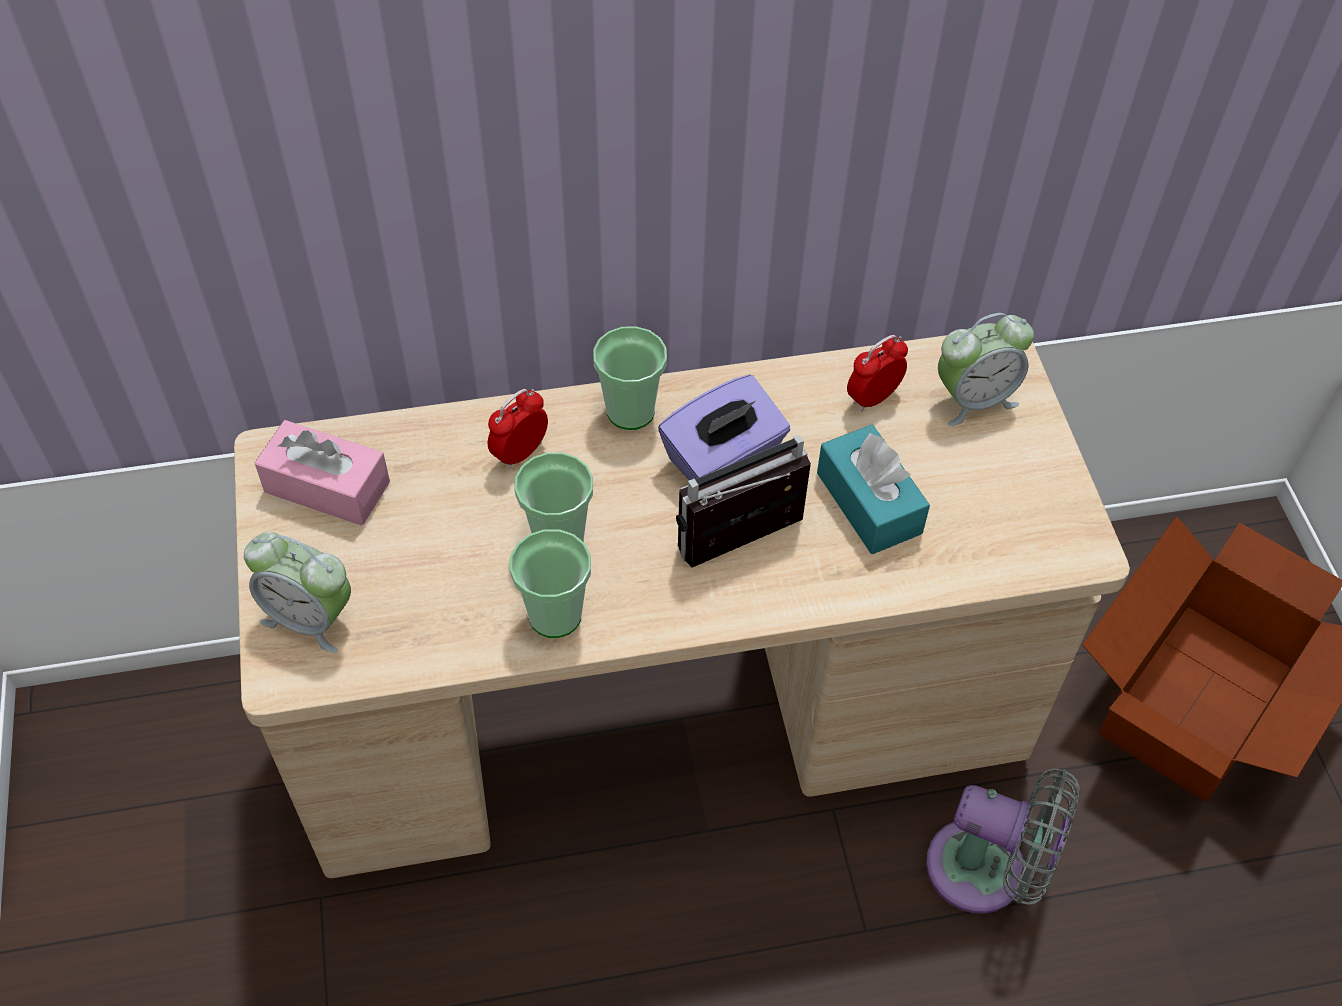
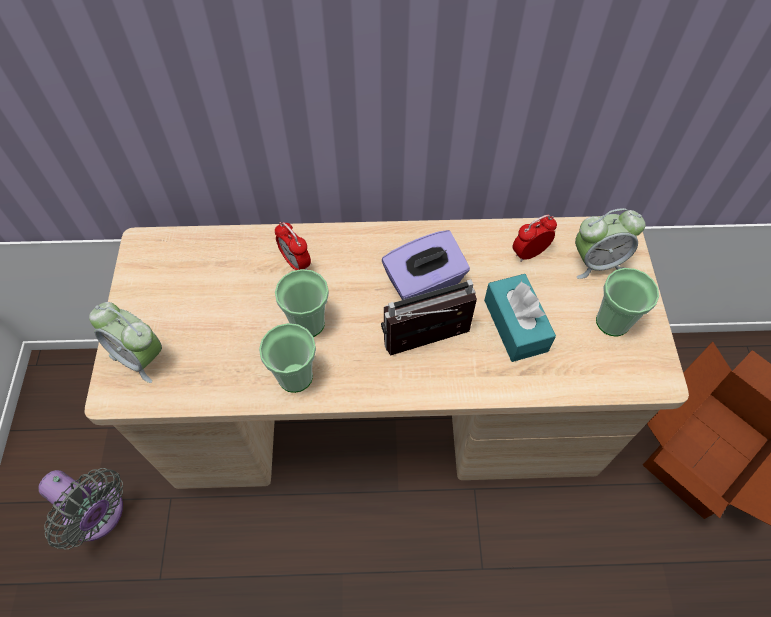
camera: 10 degrees right, 5 degrees up
pink tissue box [255,420,390,526] -> none
alarm clock [488,389,548,469] -> alarm clock turned 90 degrees counterclockwise [275,222,311,270]
cup [593,326,667,430] -> cup moved to [596,268,659,337]
grey fan [926,768,1080,914] -> grey fan moved to [38,468,123,549]

